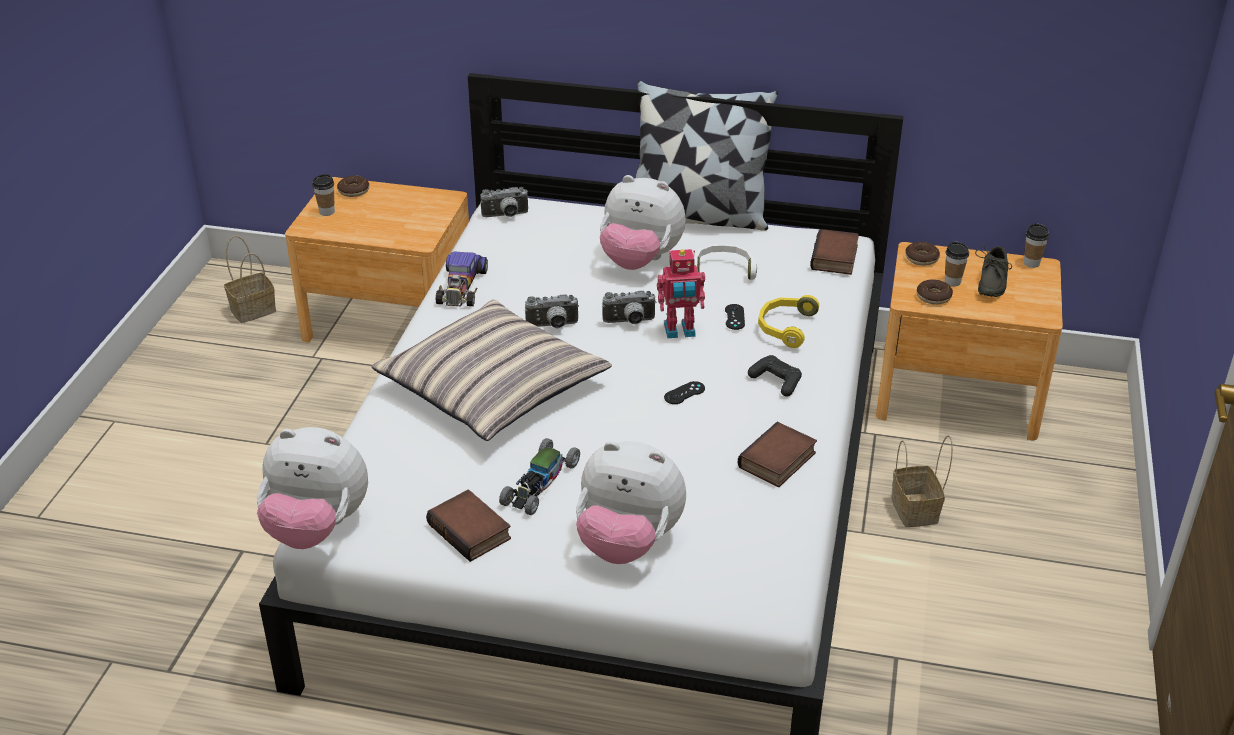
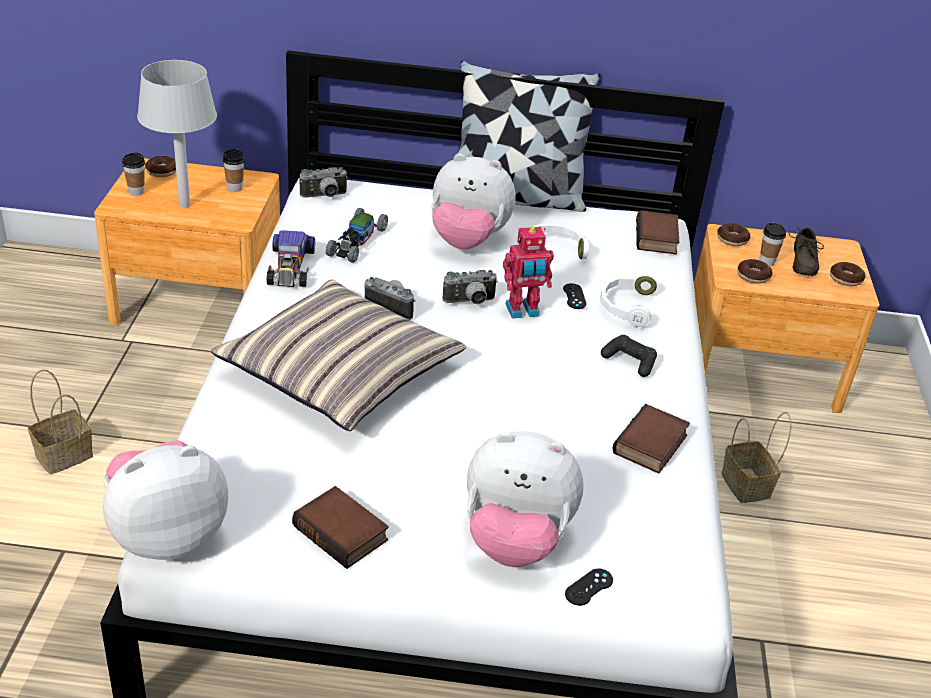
camera: 10 degrees left, 0 degrees up
basket [224,236,276,323] -> basket moved to [28,370,93,474]
plush toy [257,427,368,549] -> plush toy turned 150 degrees clockwise [103,440,228,560]
toy car [499,438,580,515] -> toy car moved to [326,208,388,263]
camera [525,294,579,329] -> camera turned 135 degrees counterclockwise [364,277,416,320]
black game controller [664,381,705,404] -> black game controller moved to [565,569,613,606]
yellow headphones [758,295,819,348] -> white headphones [601,274,657,327]
cup [1024,224,1049,268] -> cup moved to [223,149,245,192]
none -> grey table lamp [137,60,217,208]
none -> donut [830,262,866,286]

